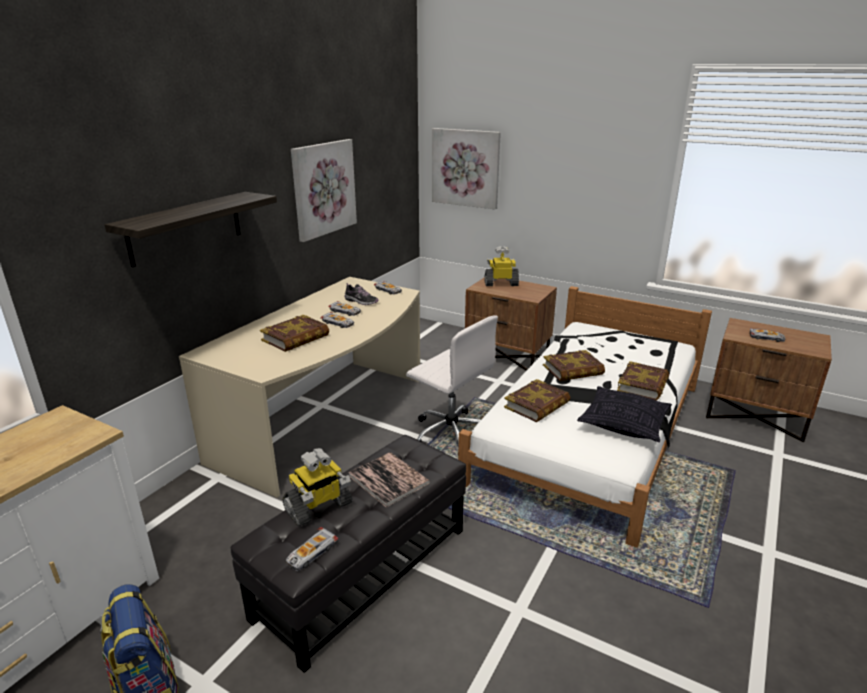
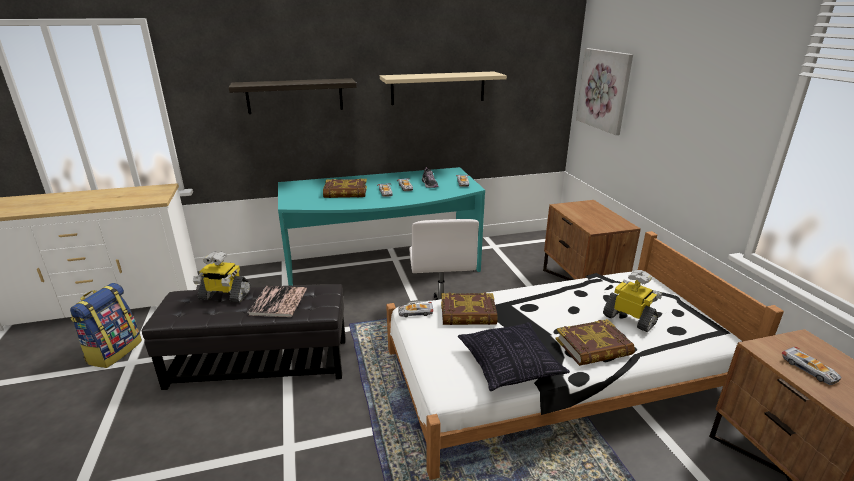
camera: 45 degrees right, 0 degrees up
beige desk [179,277,420,497] -> turquoise desk [278,167,485,286]
toy car [286,527,338,571] -> toy car moved to [398,302,433,317]
picture [291,139,357,242] -> beige shelf [380,71,507,105]
toy robot [484,246,519,286] -> toy robot moved to [603,270,662,332]
book [543,350,605,381] -> none

